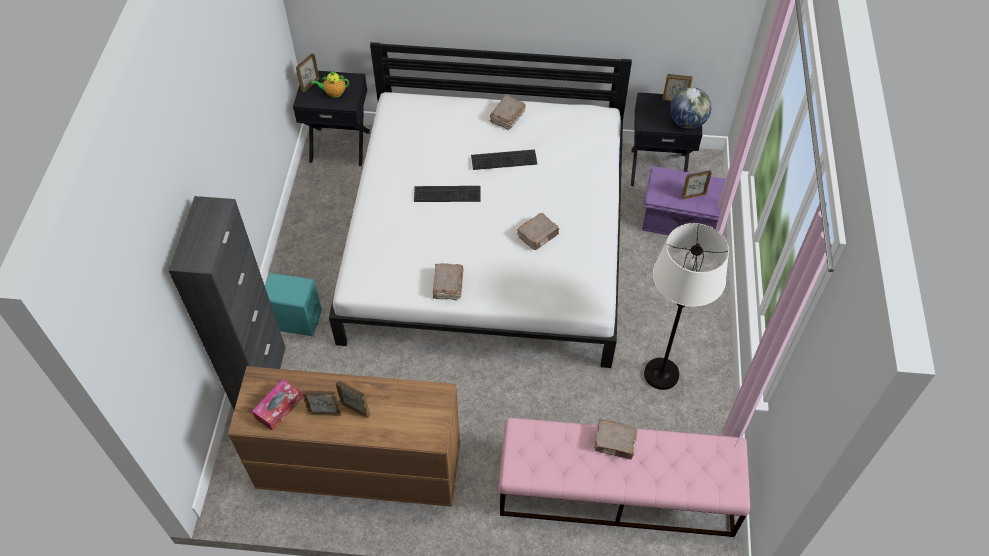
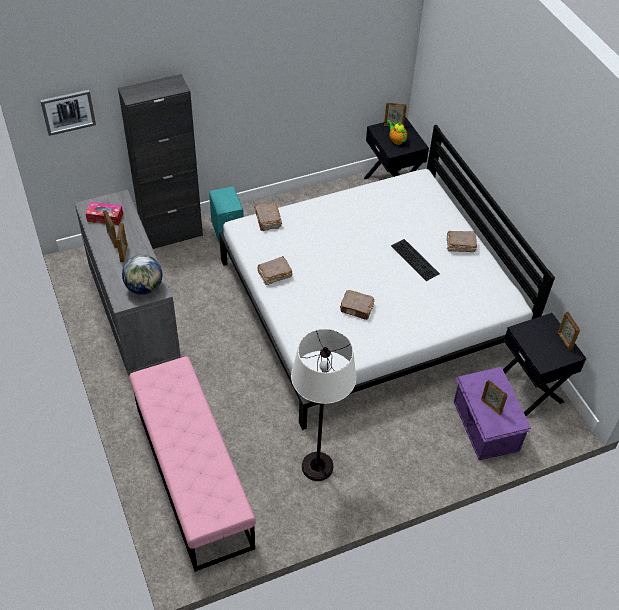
camera: 60 degrees right, 5 degrees down
brown dresser [228,366,460,507] -> grey dresser [75,190,181,376]
keyboard [414,186,480,202] -> none
brown book [594,420,638,459] -> brown book moved to [254,202,282,231]
globe [670,87,712,129] -> globe moved to [122,255,162,295]
none -> picture [40,90,96,136]

